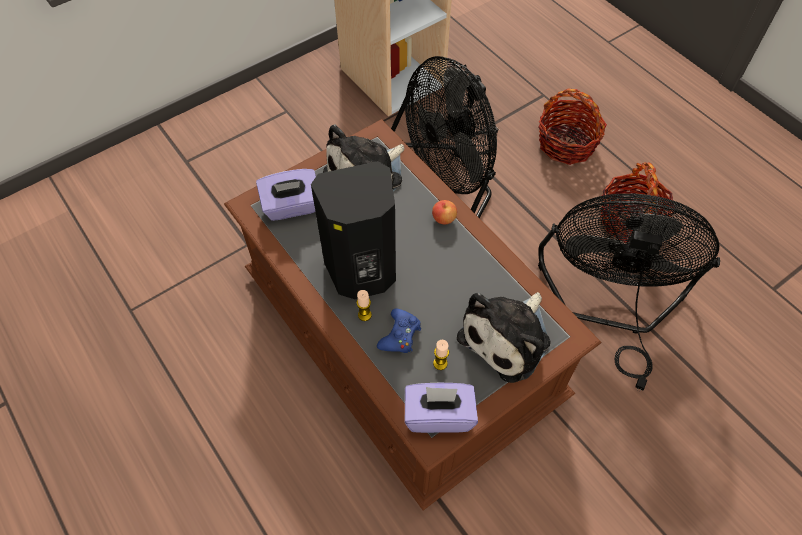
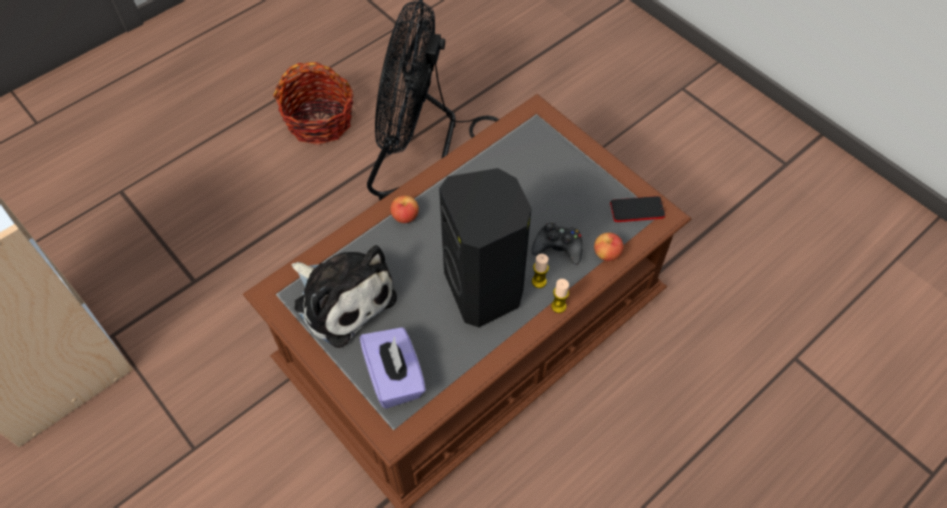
camera: 95 degrees left, 0 degrees up
blue game controller [377,308,421,353] -> black game controller [532,223,583,265]
black fan [391,56,500,218] -> none
purple tissue box [405,383,478,433] -> phone [610,196,665,222]
candle [433,340,449,370] -> candle moved to [551,279,569,313]
plush toy [457,292,551,383] -> none
basket [538,88,607,165] -> none
none -> apple [594,233,624,261]

